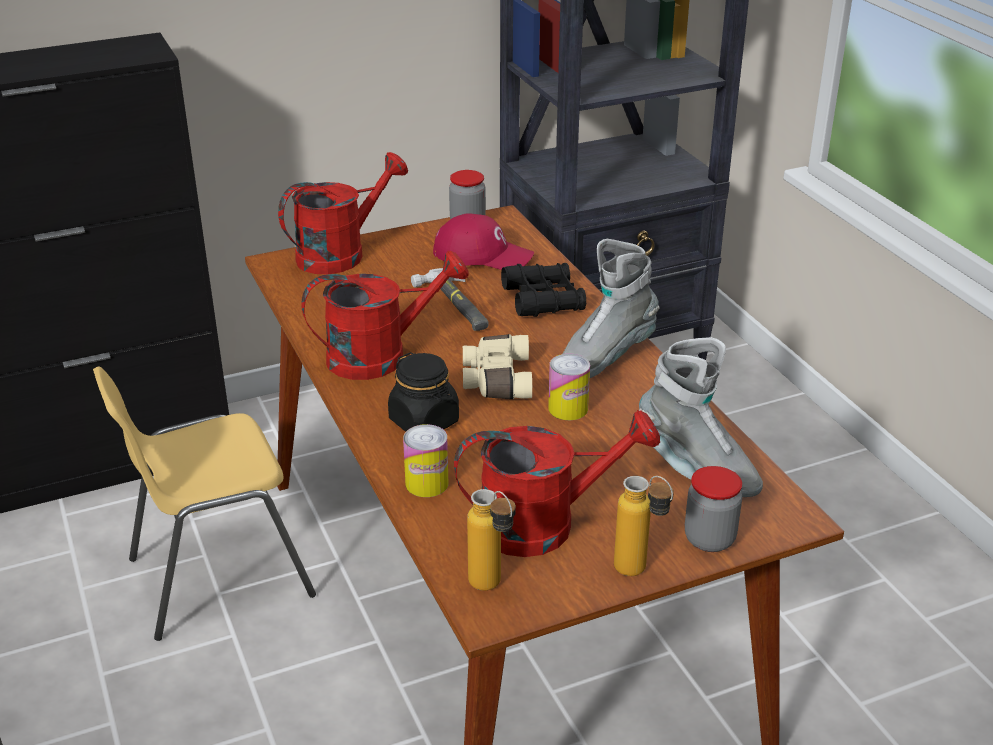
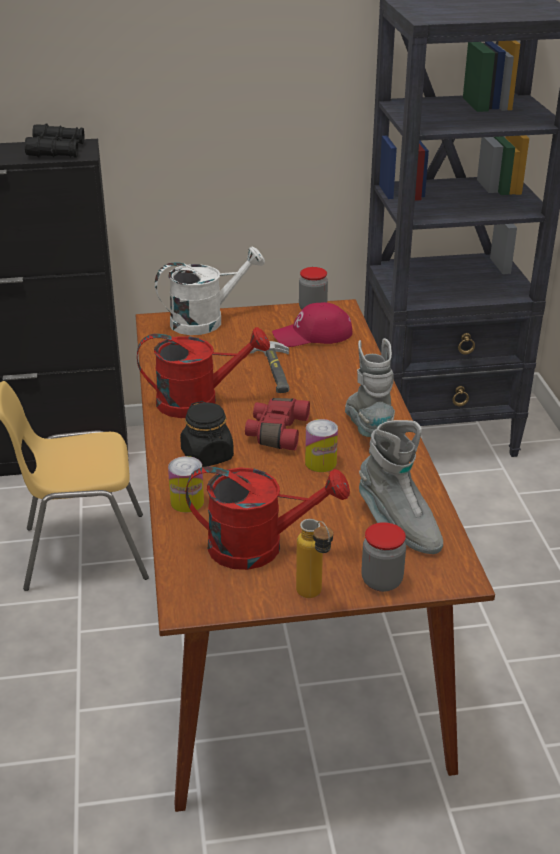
camera: 15 degrees right, 0 degrees up
red watering can [278,152,408,274] -> white watering can [155,246,265,335]
red cap [433,213,534,270] -> red cap turned 135 degrees clockwise [272,302,352,347]
beige binoculars [463,334,532,399] -> red binoculars [245,398,310,450]
bottle [467,489,516,591] -> none
black binoculars [501,263,586,317] -> black binoculars moved to [25,124,85,158]
grey boot [563,239,660,378] -> grey boot turned 105 degrees clockwise [345,338,395,437]

